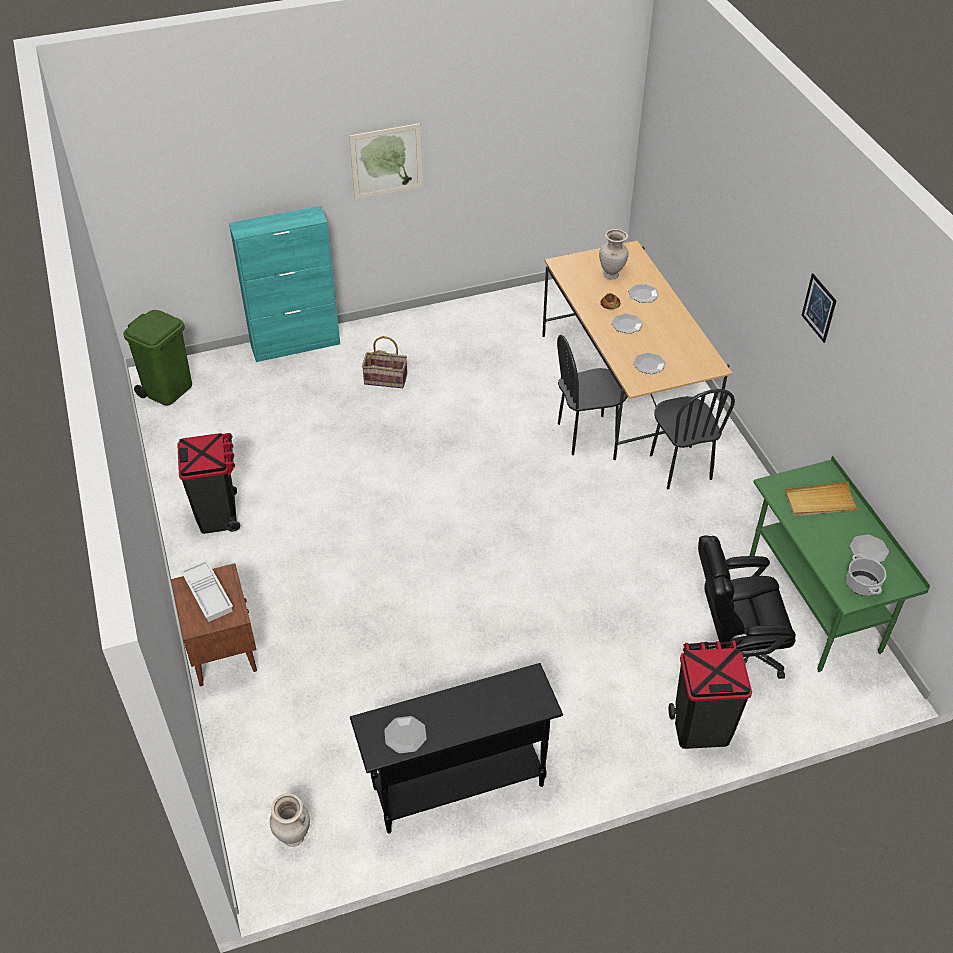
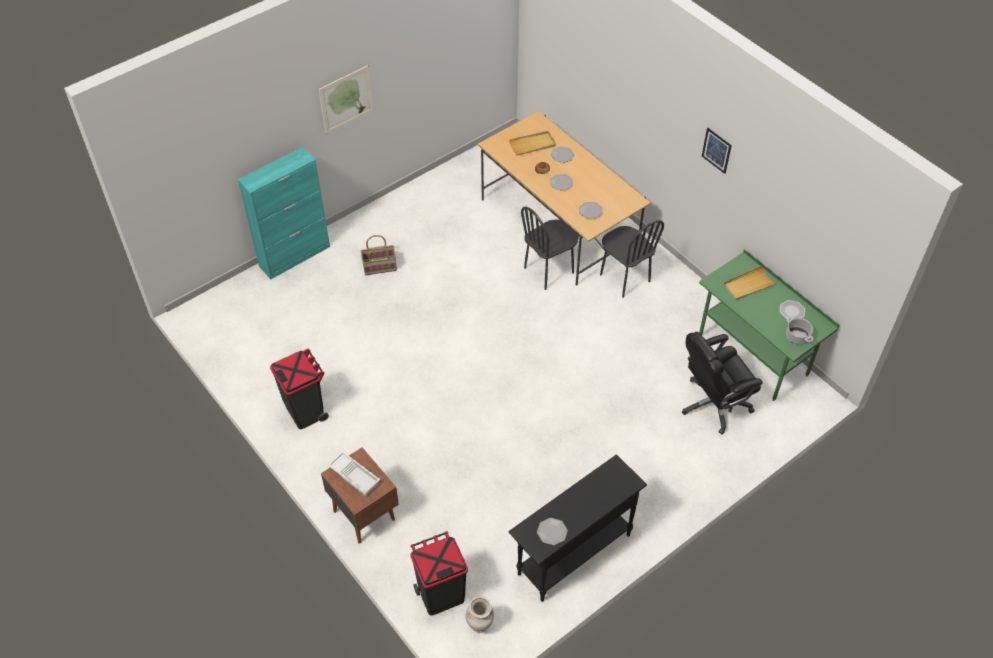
camera: 20 degrees left, 5 degrees up
green trash can [123,310,192,405] -> none
beige vase [599,229,629,279] -> beige tray [509,131,556,155]
black trash can [669,640,752,749] -> black trash can moved to [410,531,468,616]

